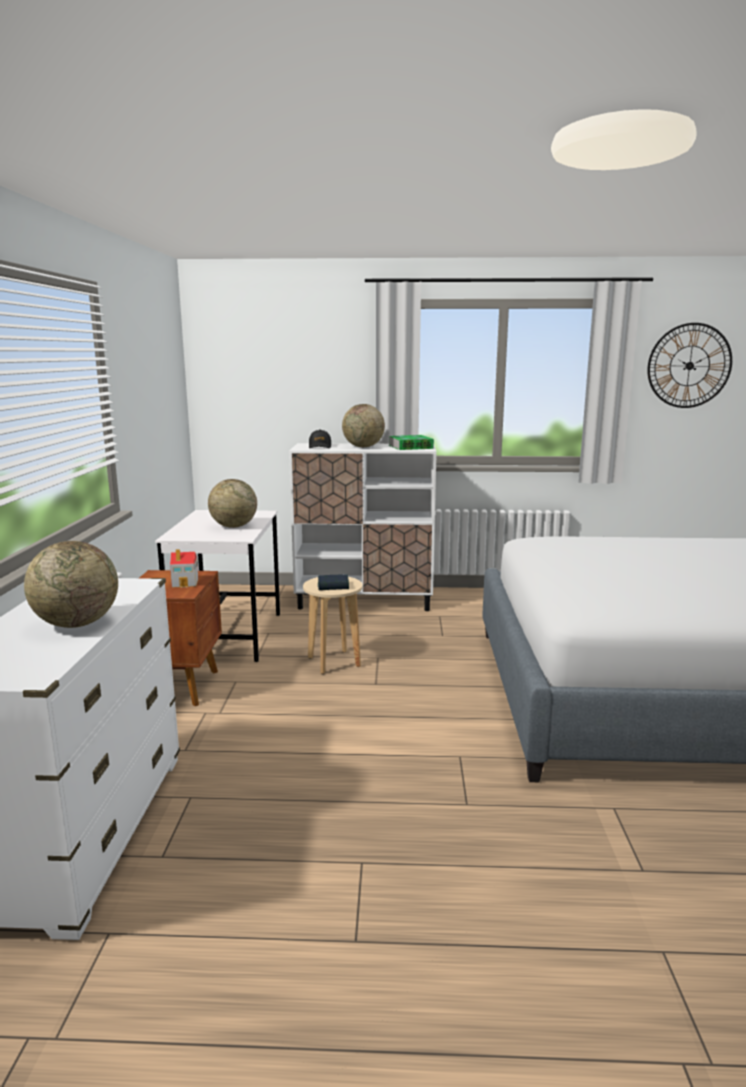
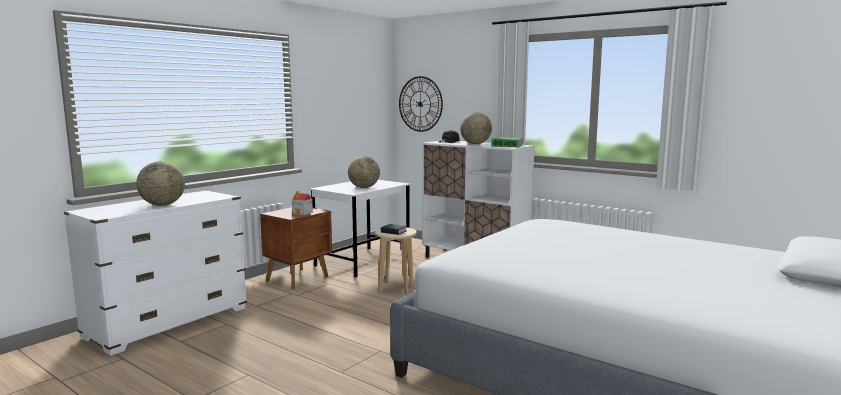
camera: 35 degrees right, 5 degrees down
wall clock [647,323,732,408] -> wall clock moved to [399,76,443,132]

